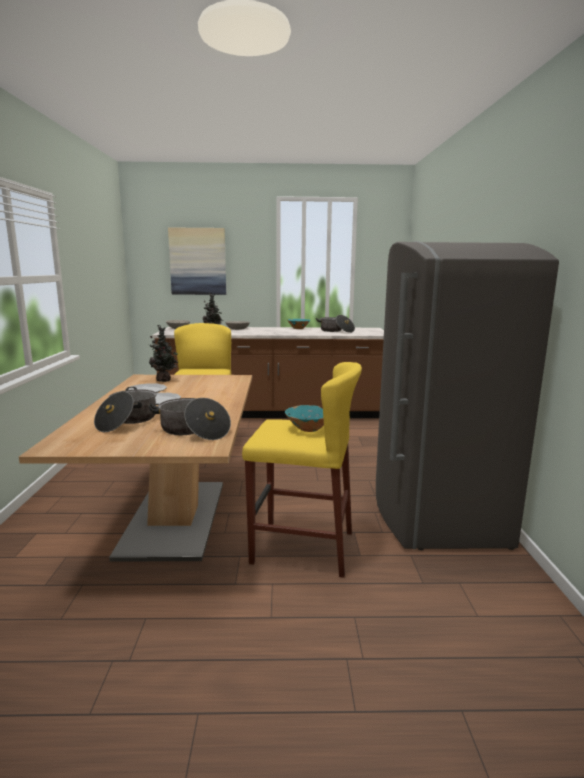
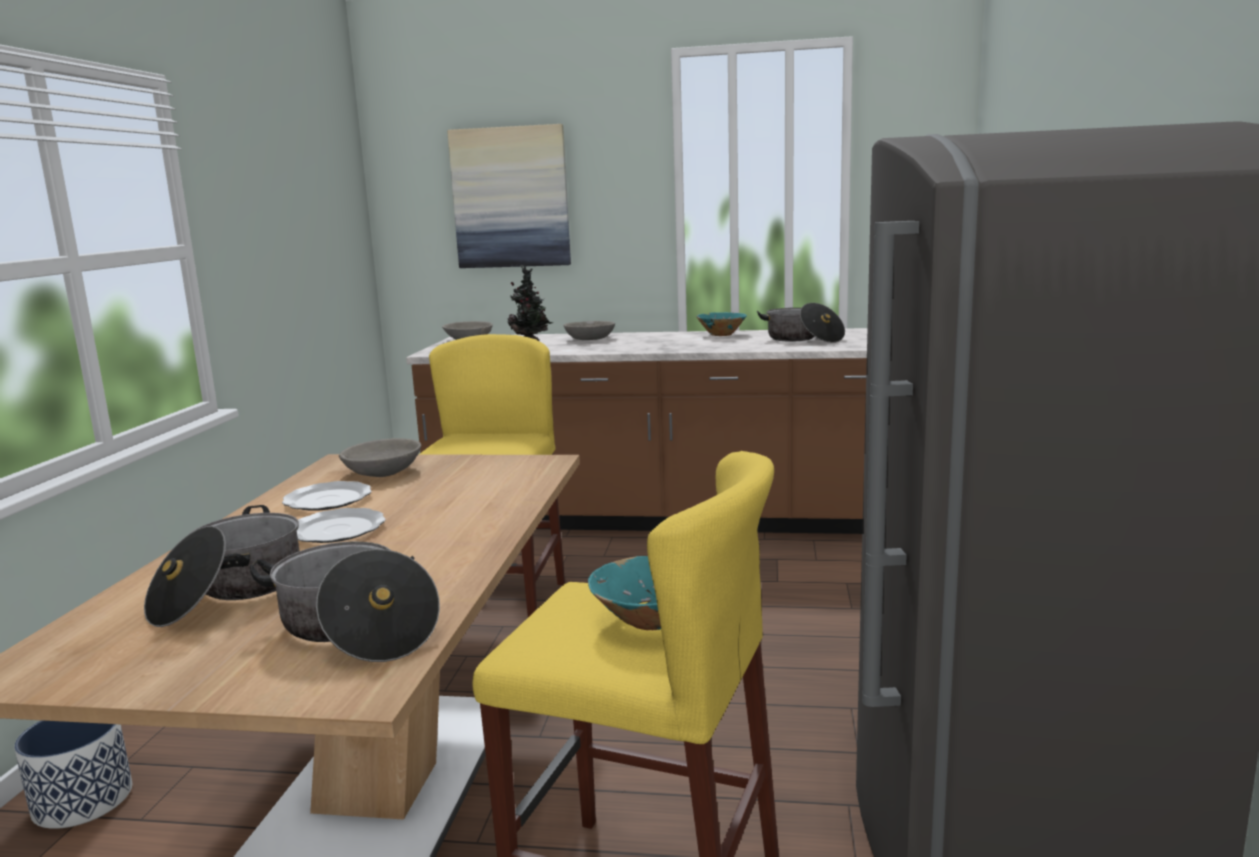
camera: 10 degrees right, 0 degrees up
potted plant [148,325,179,382] -> grey bowl [339,438,421,477]
none -> planter [14,720,132,829]

